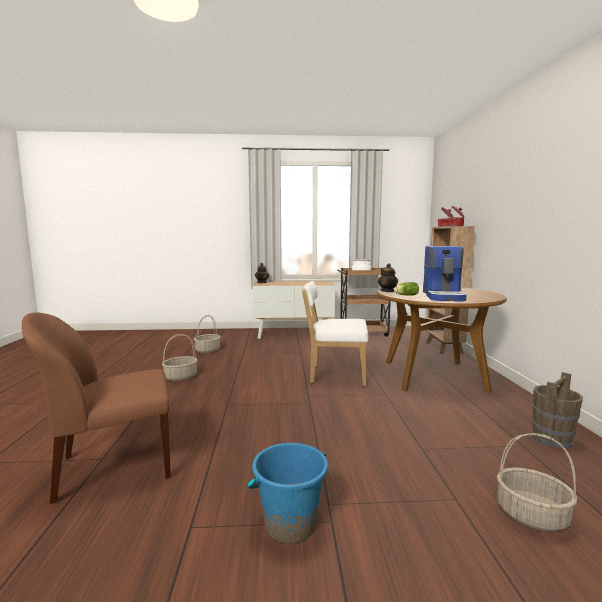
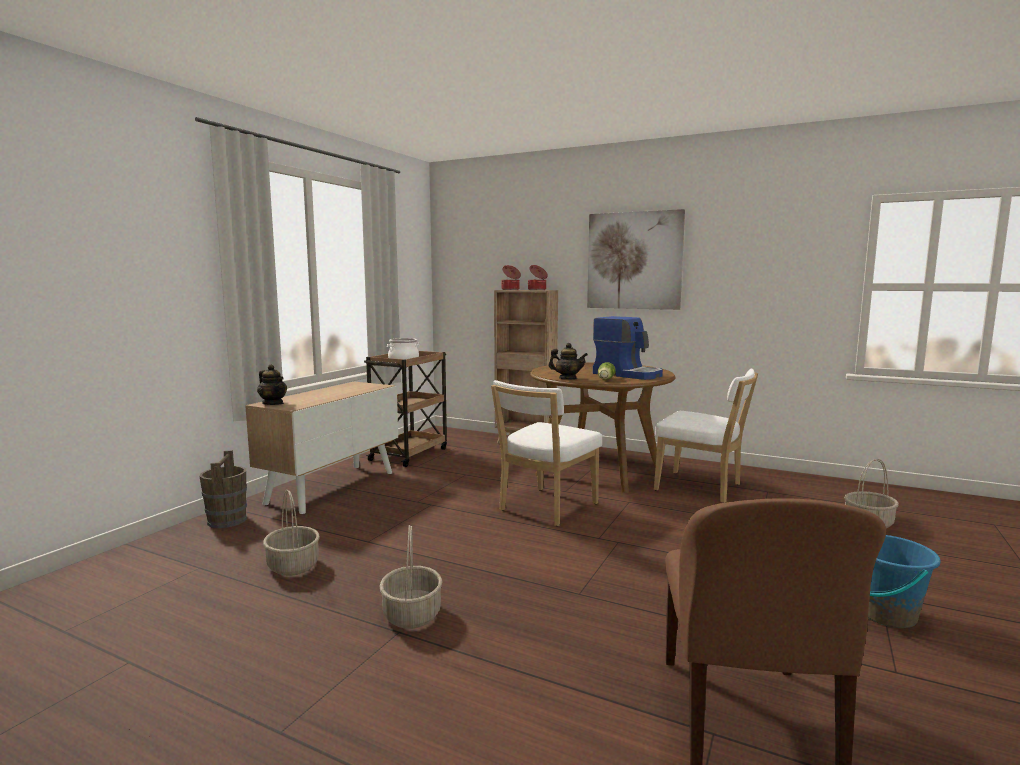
camera: 60 degrees left, 0 degrees up
brown bucket [532,372,583,448] -> brown bucket moved to [199,450,247,528]
none -> picture [587,209,685,310]
none -> white chair [654,369,758,503]

